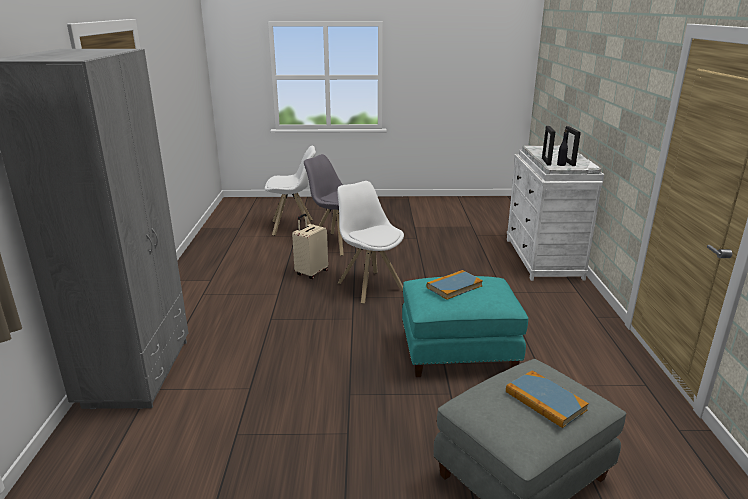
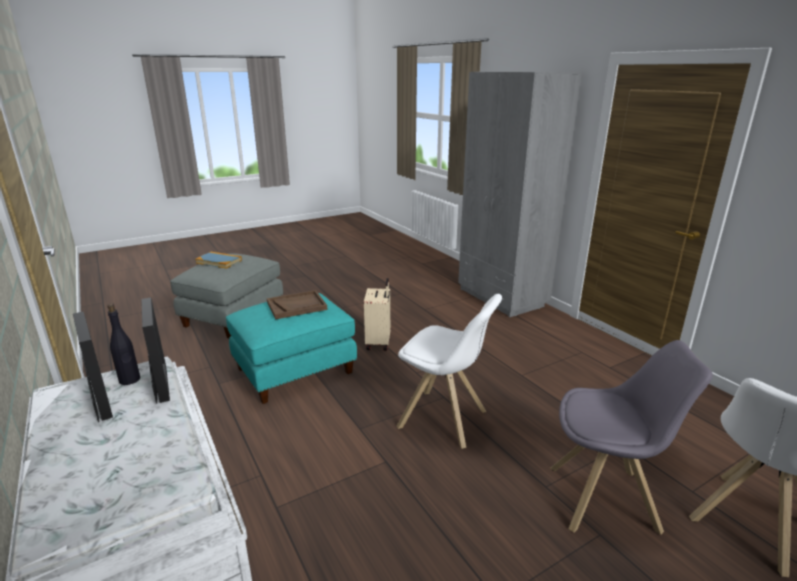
camera: 150 degrees right, 0 degrees up
beige suitcase [292,214,328,279] -> beige suitcase moved to [364,278,390,351]
book [427,270,483,300] -> brown tray [267,290,327,319]

